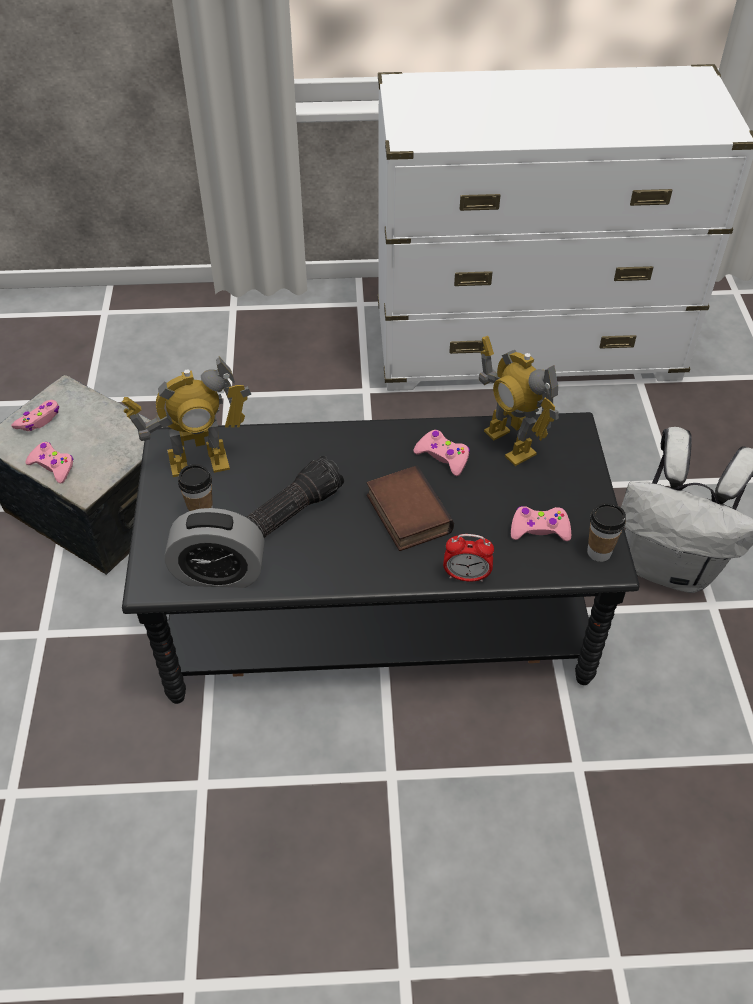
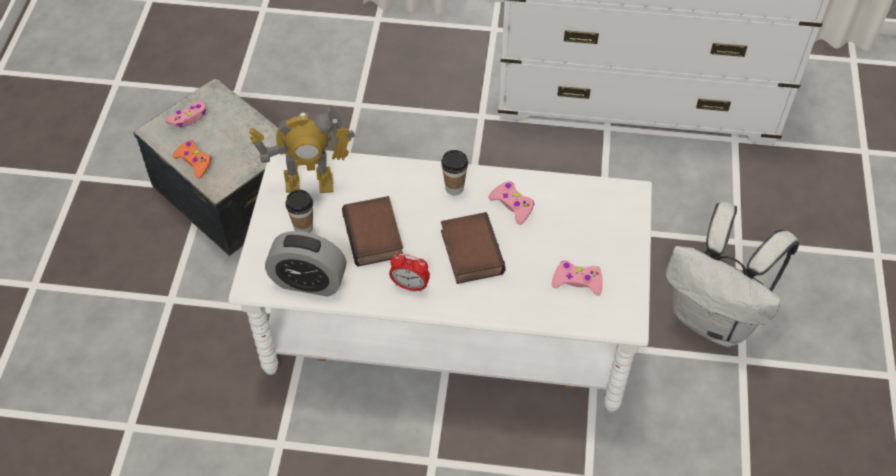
camera: 10 degrees right, 5 degrees up
pink game controller [26,442,74,484] -> orange game controller [173,140,212,178]
black coffee table [122,412,639,704] -> white coffee table [228,145,652,413]
flashlight [245,456,344,538] -> book [342,196,403,267]
alarm clock [443,534,494,582] -> alarm clock moved to [389,253,430,292]
toy robot [479,336,559,466] -> none
cup [587,503,626,562] -> cup moved to [441,150,468,195]

